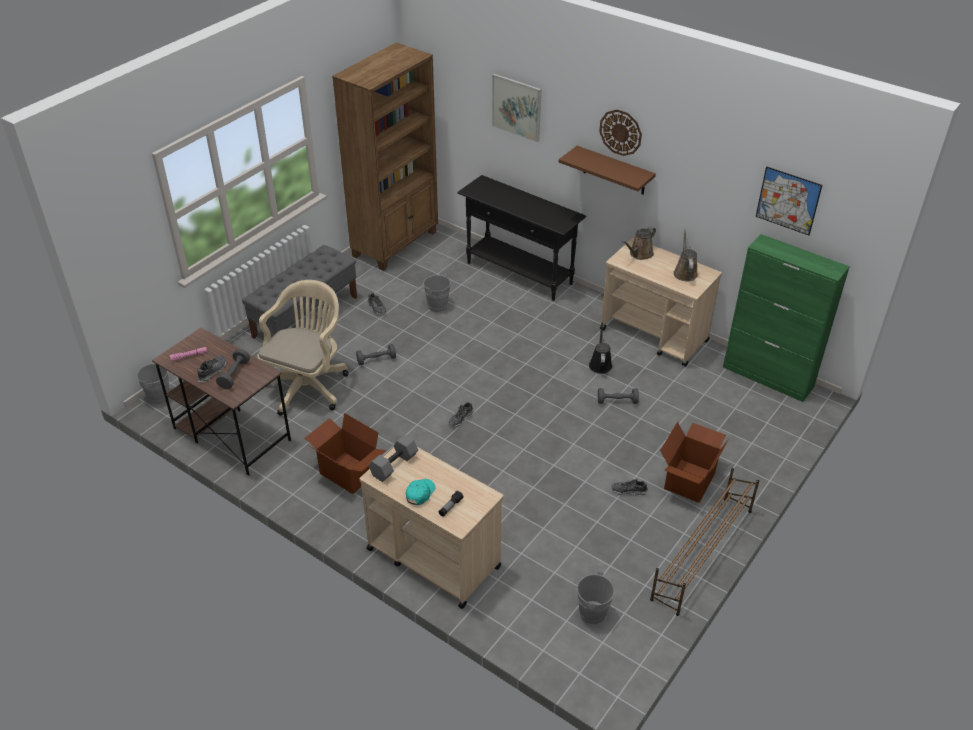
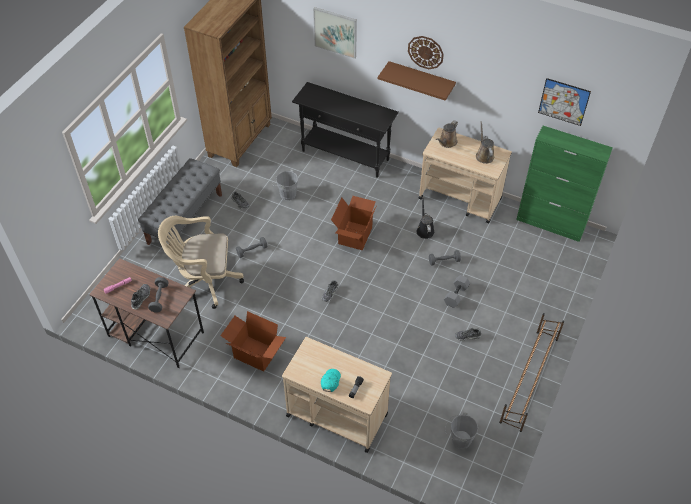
camera: 10 degrees left, 10 degrees up
grey bucket [136,363,175,405] -> none
beige office chair [257,280,349,416] -> beige office chair turned 105 degrees counterclockwise [158,216,244,309]
grey dumbbell [369,435,418,482] -> grey dumbbell moved to [444,275,470,308]
cardboard box [660,422,729,503] -> cardboard box moved to [331,196,377,251]

